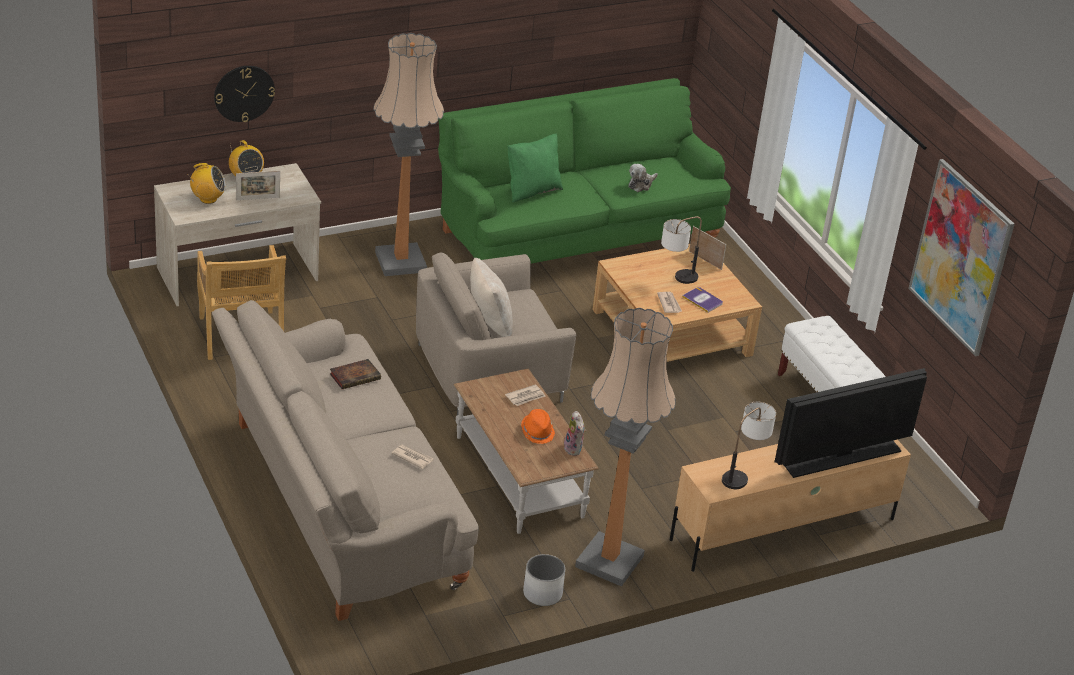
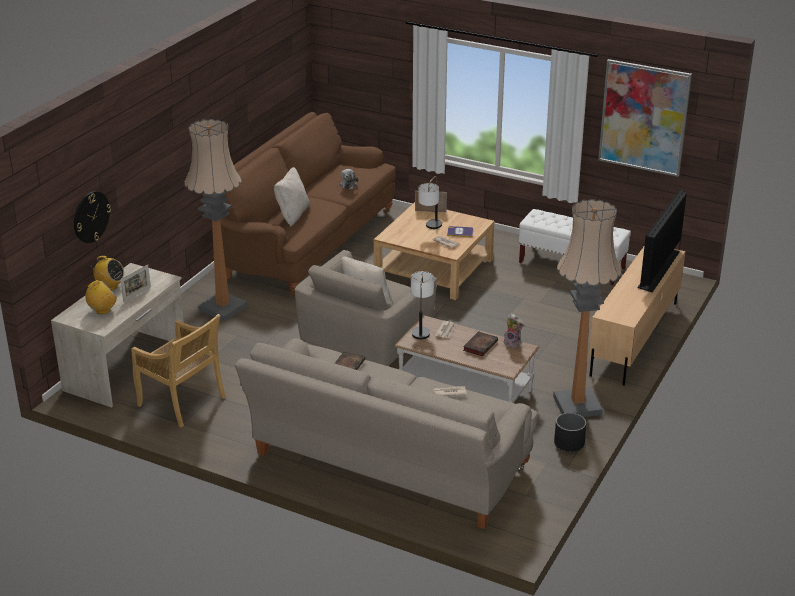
camera: 35 degrees left, 5 degrees down
green sofa [438,78,731,263] -> brown sofa [202,112,396,296]
green pillow [508,134,563,202] -> beige pillow [274,167,310,227]
orange hat [521,409,555,444] -> book [463,331,498,357]
white planter [523,554,565,606] -> black planter [554,413,586,452]
table lamp [722,402,776,489] -> table lamp moved to [411,271,434,339]

